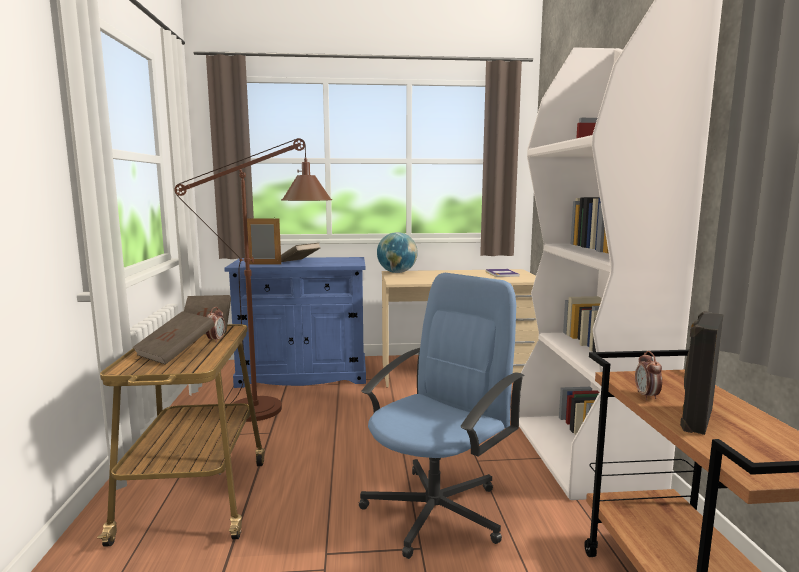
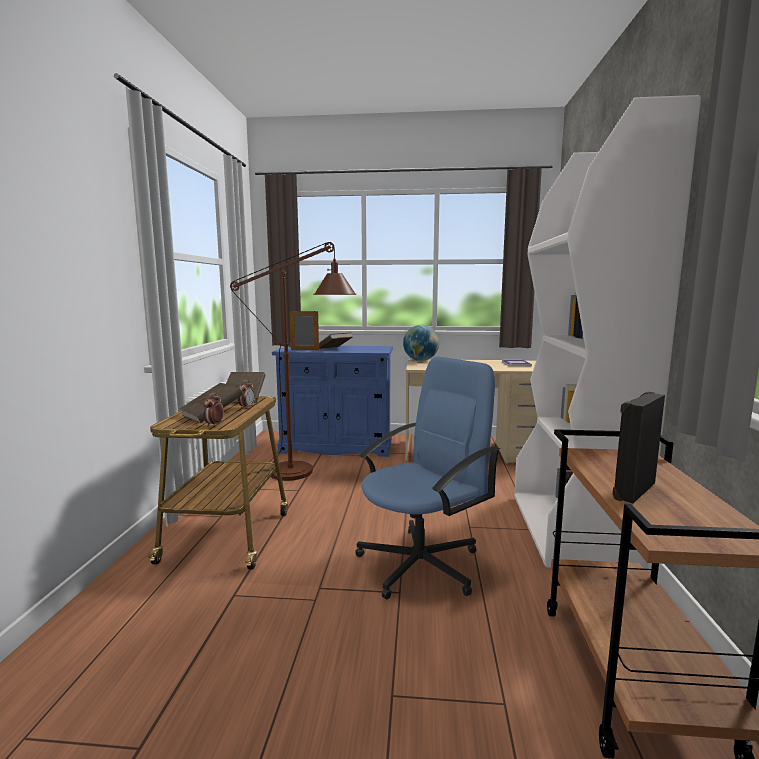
camera: 10 degrees right, 0 degrees up
alarm clock [635,351,662,400] -> alarm clock moved to [203,393,224,426]

